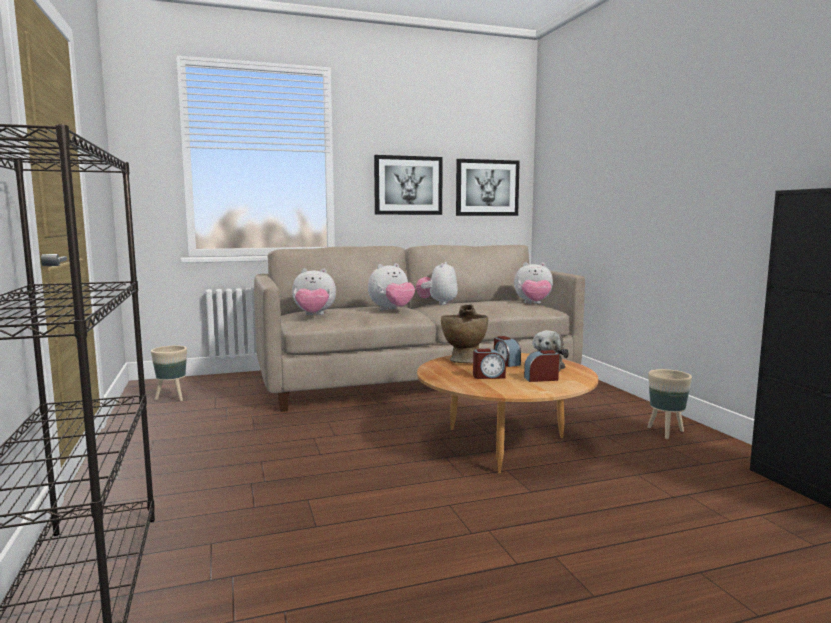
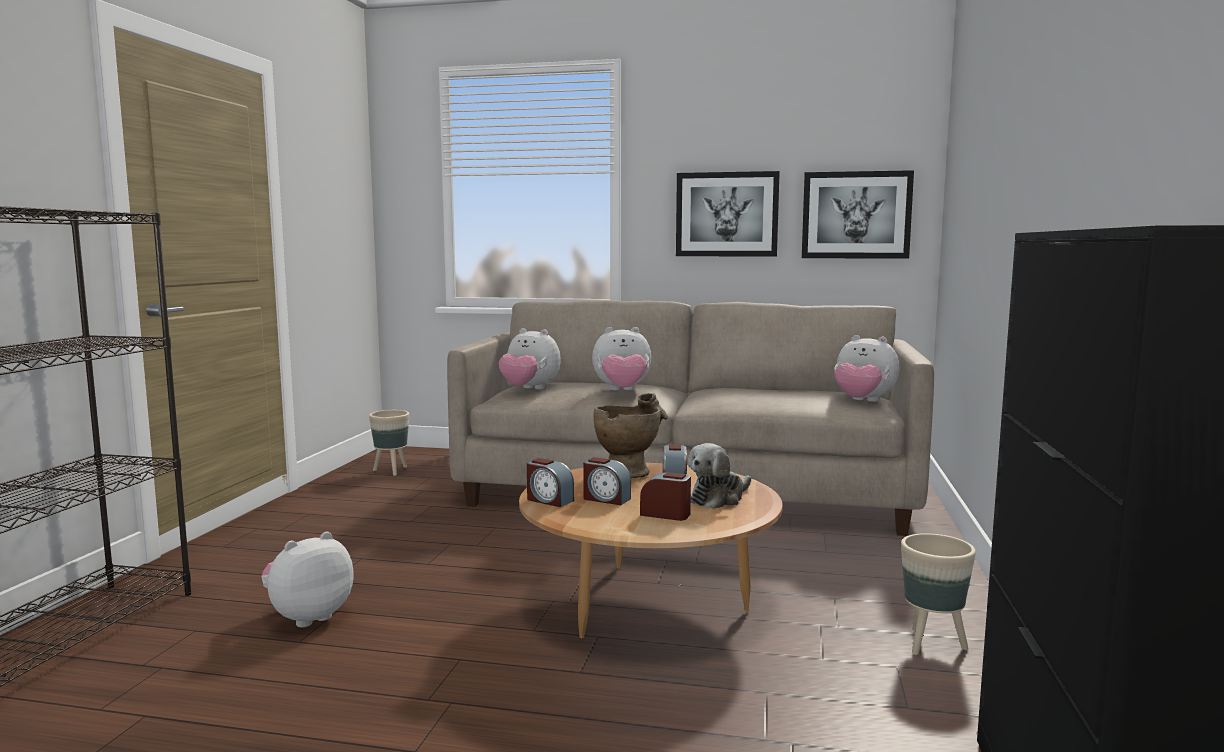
camera: 30 degrees right, 0 degrees up
plush toy [416,262,458,305] -> plush toy moved to [261,532,354,628]
none -> alarm clock [527,458,574,507]

